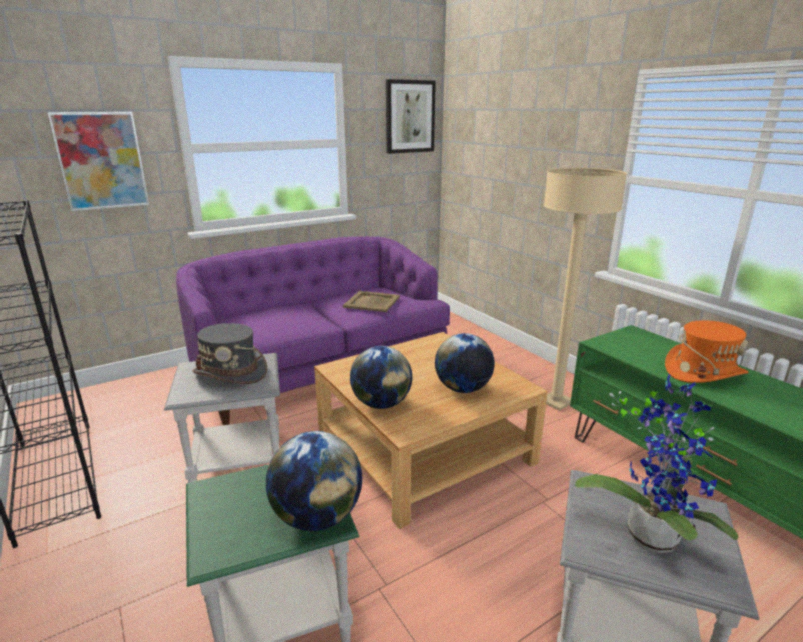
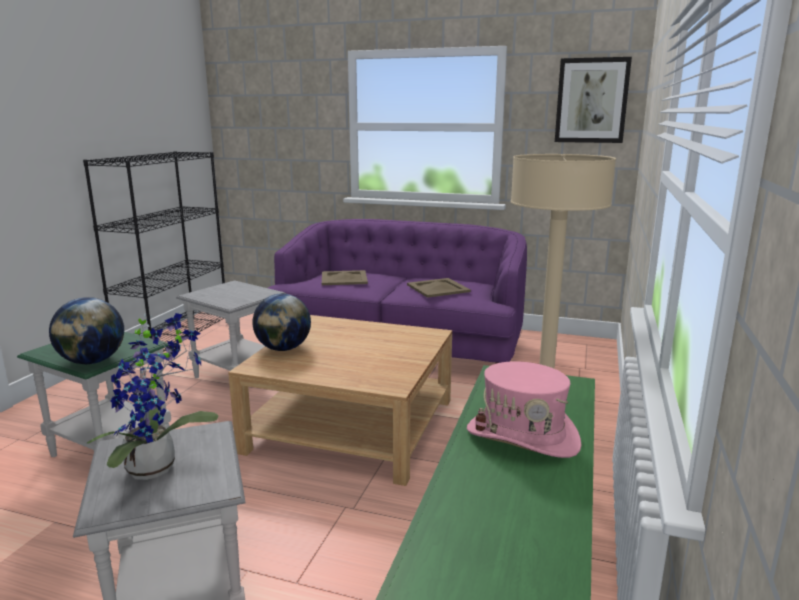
camera: 50 degrees right, 5 degrees down
picture [48,112,149,211] -> none
grey hat [192,323,267,384] -> none
globe [435,333,495,393] -> none
orange hat [665,320,749,383] -> pink hat [467,361,581,458]
none -> beige tray [322,270,368,285]

